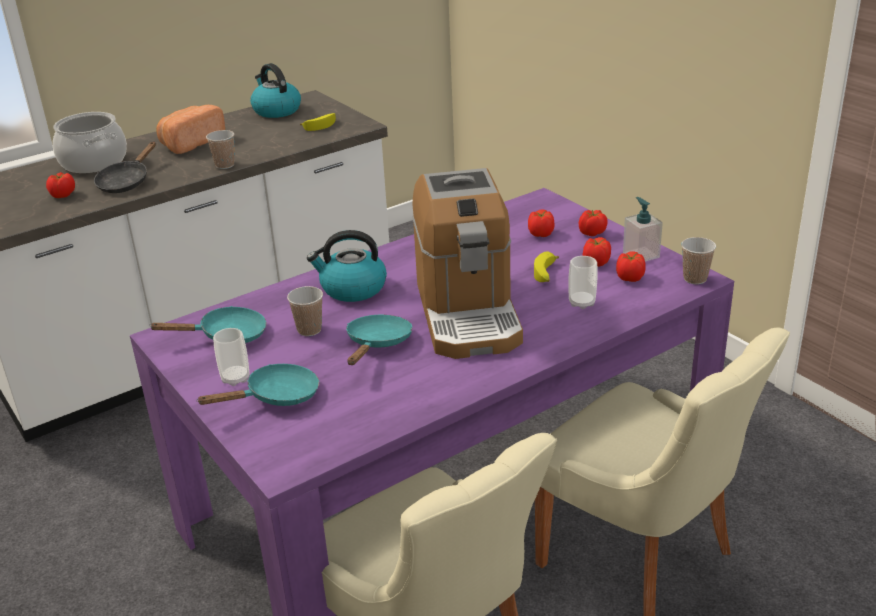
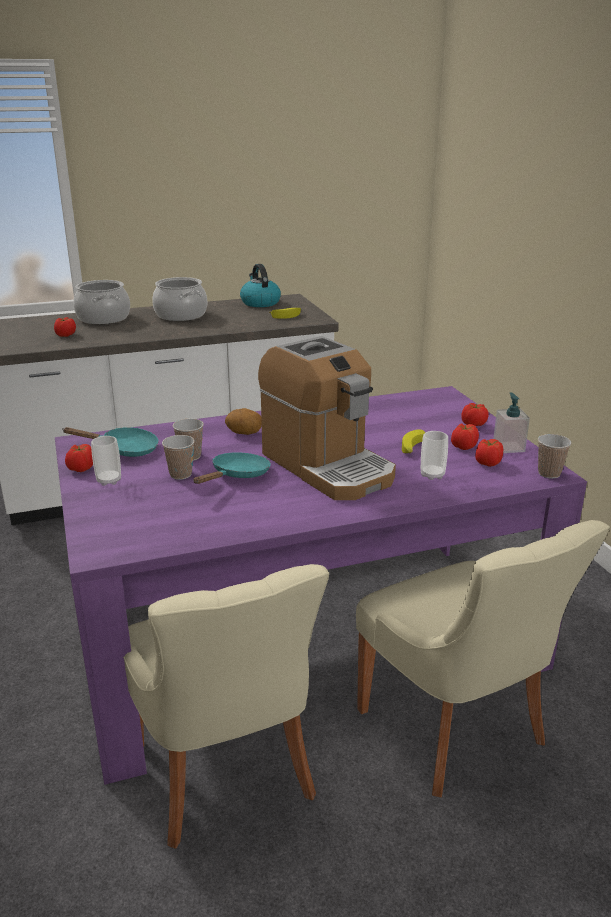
camera: 15 degrees right, 5 degrees down
black frying pan [94,142,156,193] -> none
bread [156,105,225,154] -> cooking pot [153,277,207,321]
turquoise frying pan [196,364,319,406] -> none
cup [206,130,235,169] -> cup moved to [162,435,195,480]
kettle [307,230,387,302] -> potato [225,408,262,435]
coffee machine [412,168,523,359] -> coffee machine turned 45 degrees counterclockwise [258,336,396,500]
tomato [528,209,555,237] -> tomato moved to [65,444,93,472]

